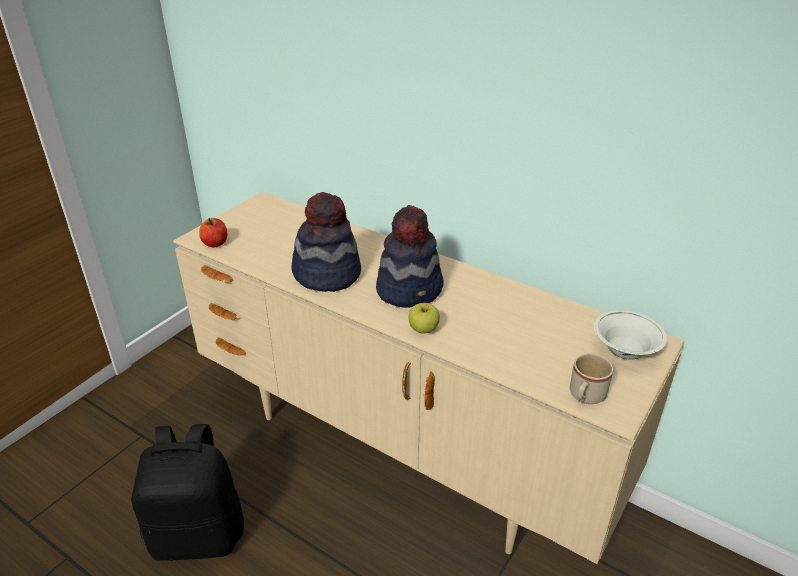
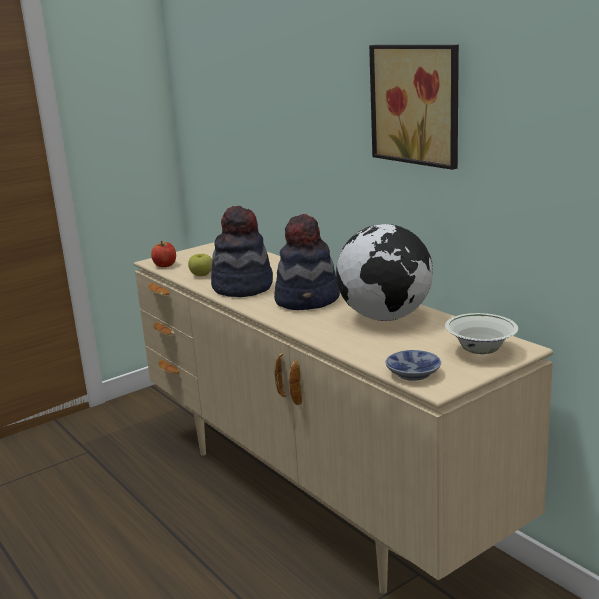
camera: 20 degrees right, 15 degrees down
black backpack [131,424,244,561] -> none
apple [408,303,440,334] -> apple moved to [188,254,213,276]
beige mug [570,353,614,404] -> bowl [386,350,441,381]
none -> globe [336,224,433,321]
none -> picture [369,45,459,170]

